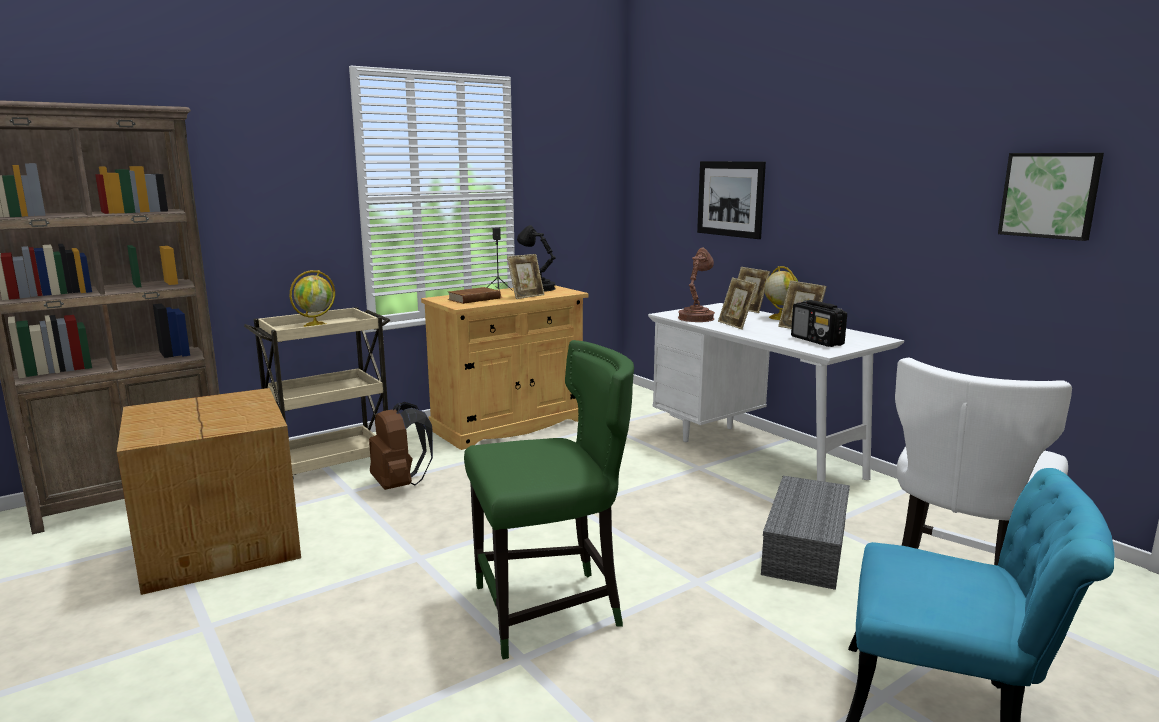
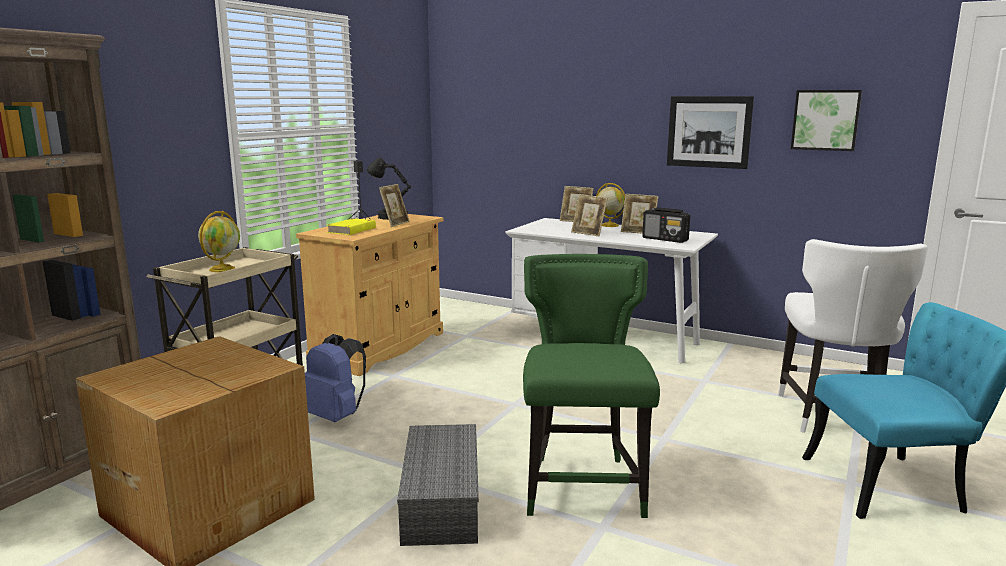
camera: 25 degrees left, 0 degrees up
brown backpack [369,402,433,490] -> blue backpack [305,334,366,422]
brown book [448,287,501,304] -> yellow book [327,218,376,235]
green chair [464,340,634,659] -> green chair turned 45 degrees counterclockwise [523,254,660,518]
brown table lamp [678,247,715,322] -> none
picture [697,161,766,239] -> picture moved to [667,96,754,169]
grey storage box [761,476,850,590] -> grey storage box moved to [397,424,479,546]

